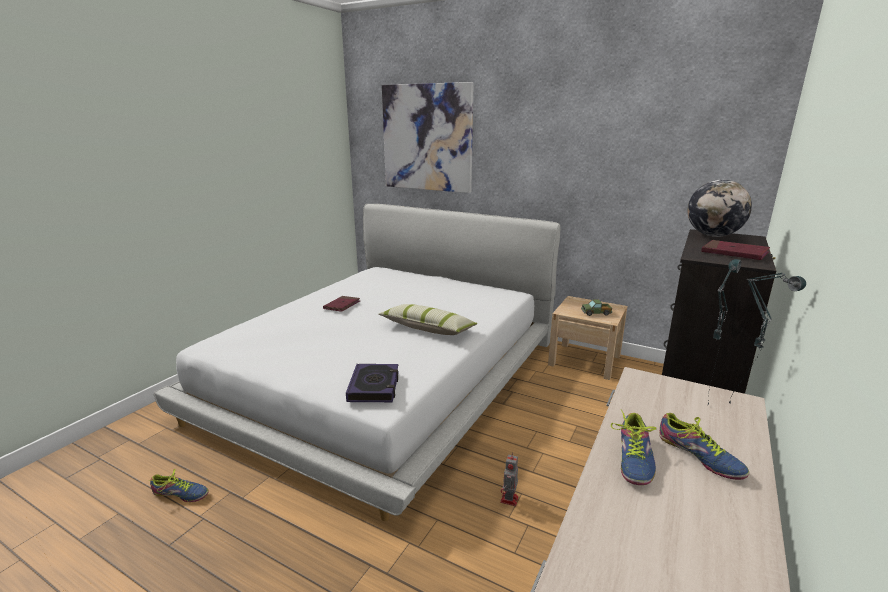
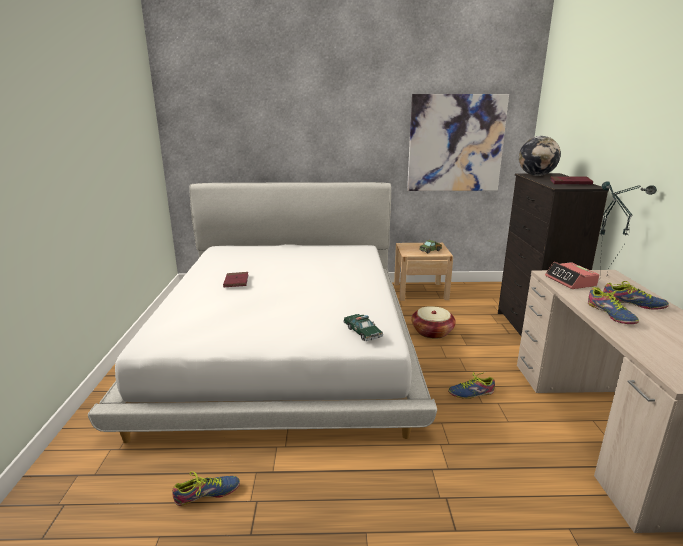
camera: 30 degrees left, 0 degrees up
book [346,364,399,402] -> toy car [343,314,383,341]
pillow [378,304,478,335] -> none
picture [382,82,474,193] -> picture moved to [407,94,509,191]
toy robot [500,452,519,506] -> shoe [448,372,495,399]
none -> basket [411,306,456,339]
none -> alarm clock [545,262,599,289]

